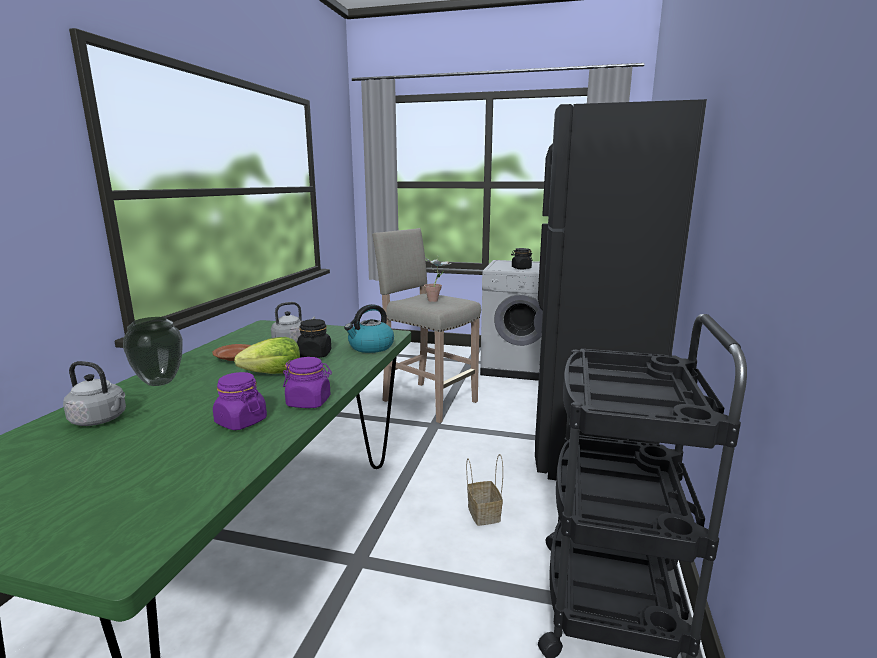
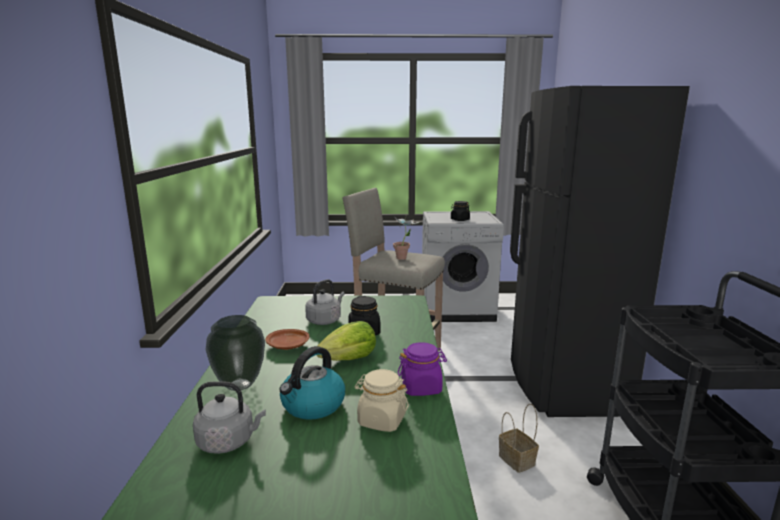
camera: 15 degrees left, 0 degrees up
purple jar [213,372,267,430] -> beige jar [355,369,409,432]
kettle [344,304,394,353] -> kettle moved to [279,346,345,420]

